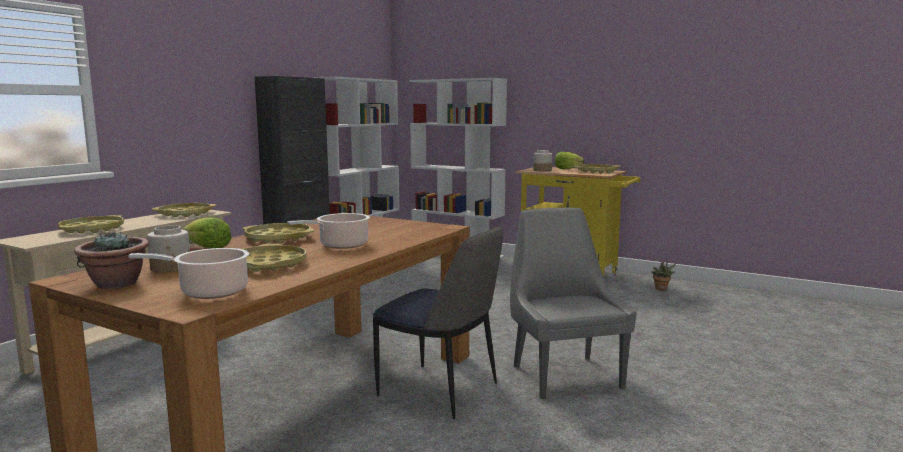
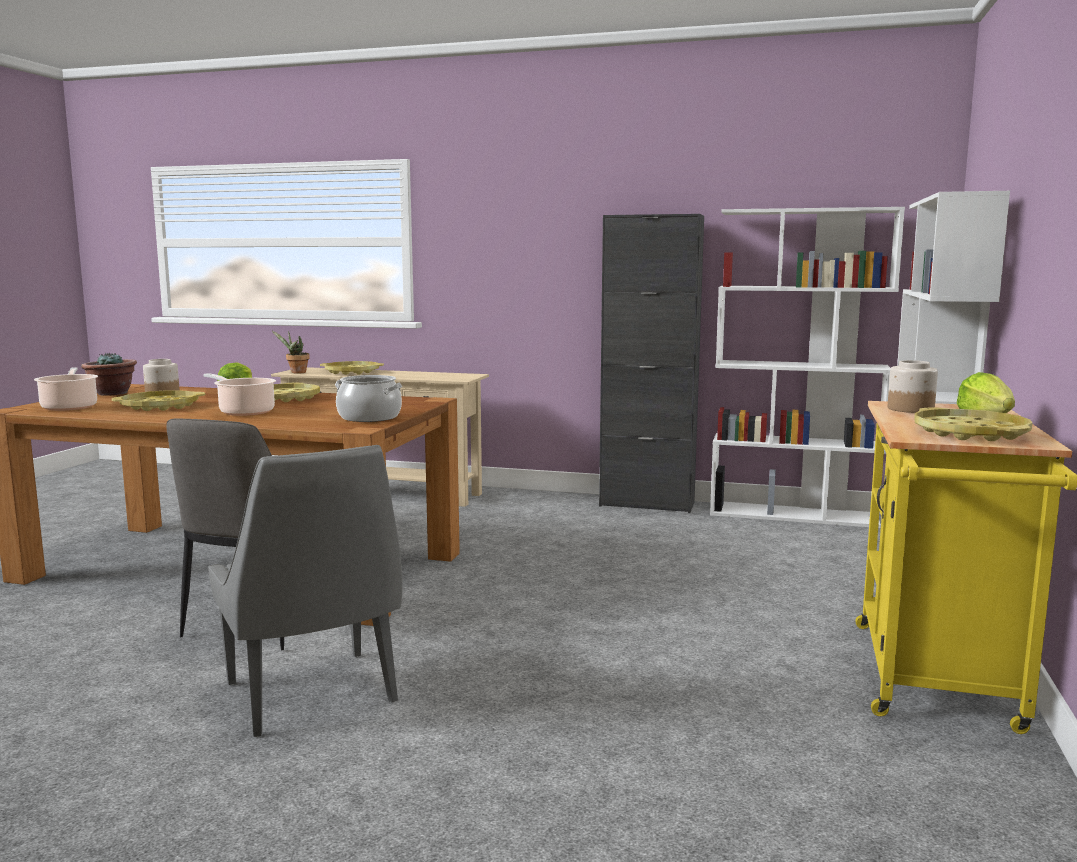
camera: 75 degrees right, 0 degrees up
yellow tray [152,203,216,217] -> none
grey chair [510,208,637,399] -> grey chair turned 90 degrees clockwise [208,445,403,737]
potted plant [652,260,675,290] -> potted plant moved to [272,331,310,373]
none -> cooking pot [335,375,402,422]

